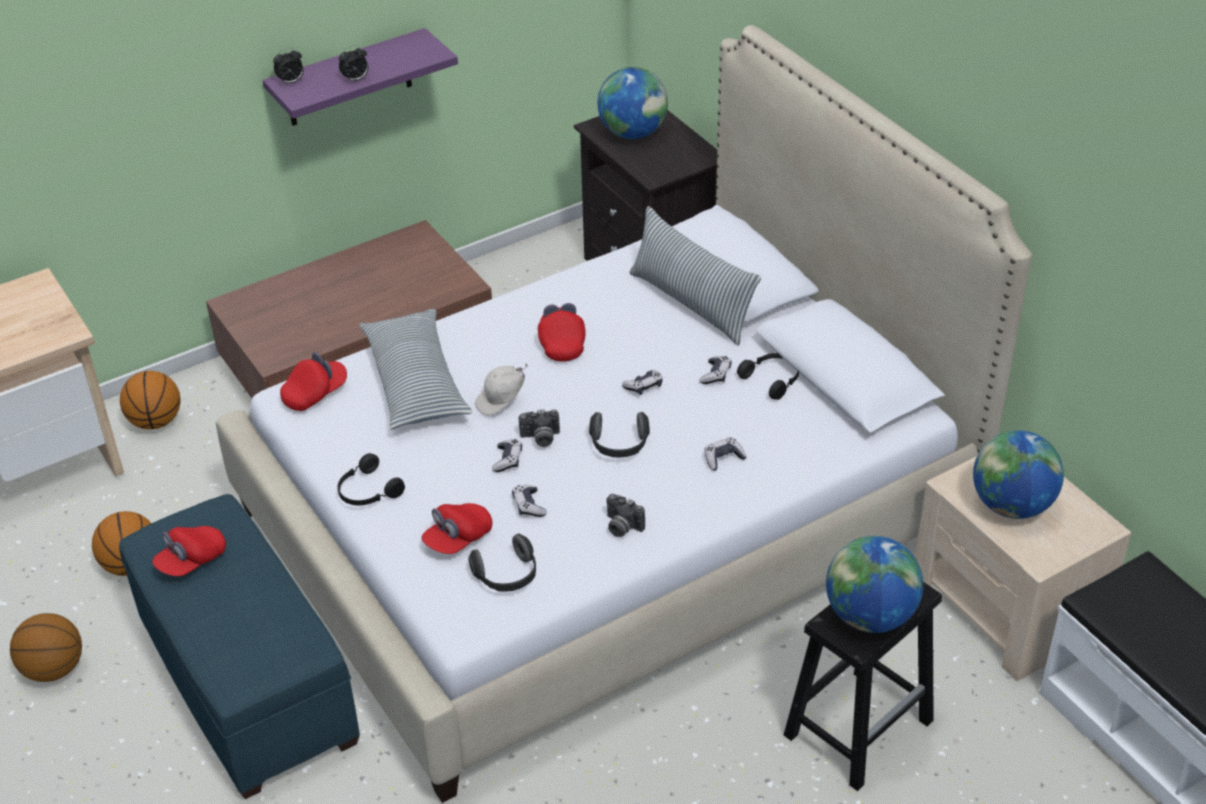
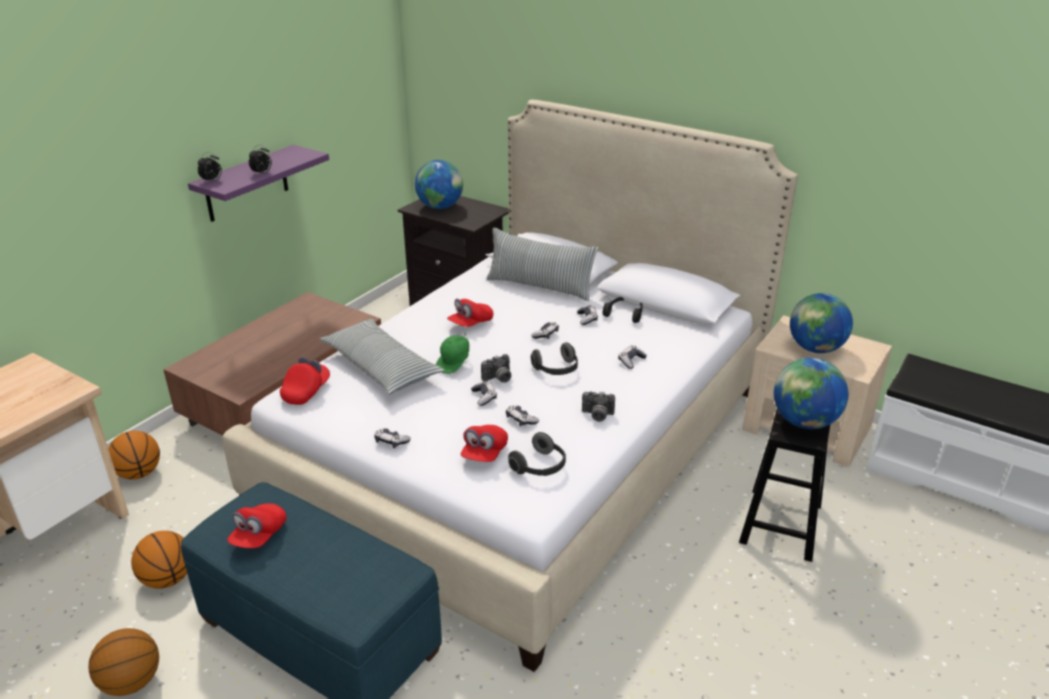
camera: 25 degrees left, 10 degrees down
black headphones [338,453,405,505] -> game controller [374,428,411,448]
white cap [475,364,528,416] -> green cap [436,333,469,374]
red cap [538,303,586,362] -> red cap turned 105 degrees counterclockwise [447,299,493,327]

